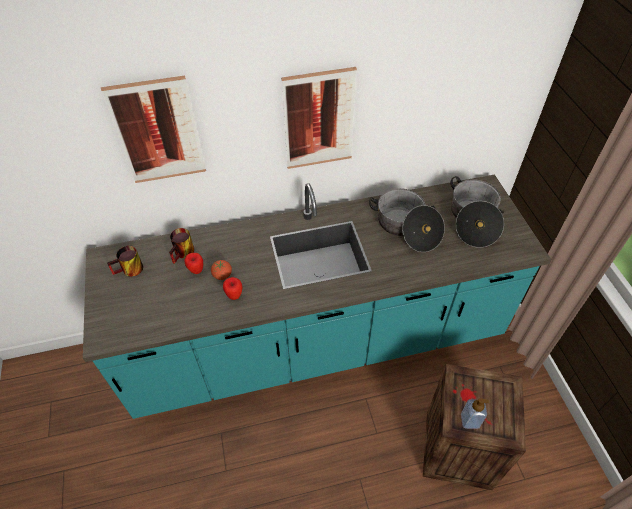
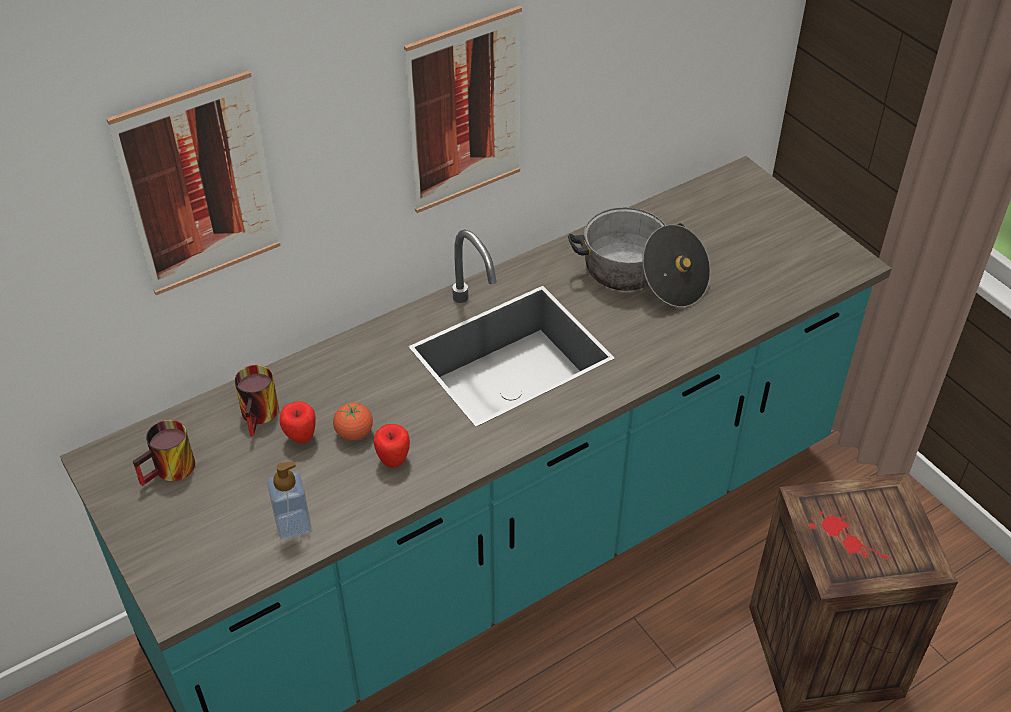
camera: 20 degrees left, 5 degrees down
cooking pot [451,176,504,248] -> none
soap dispenser [461,398,489,429] -> soap dispenser moved to [267,462,312,539]

